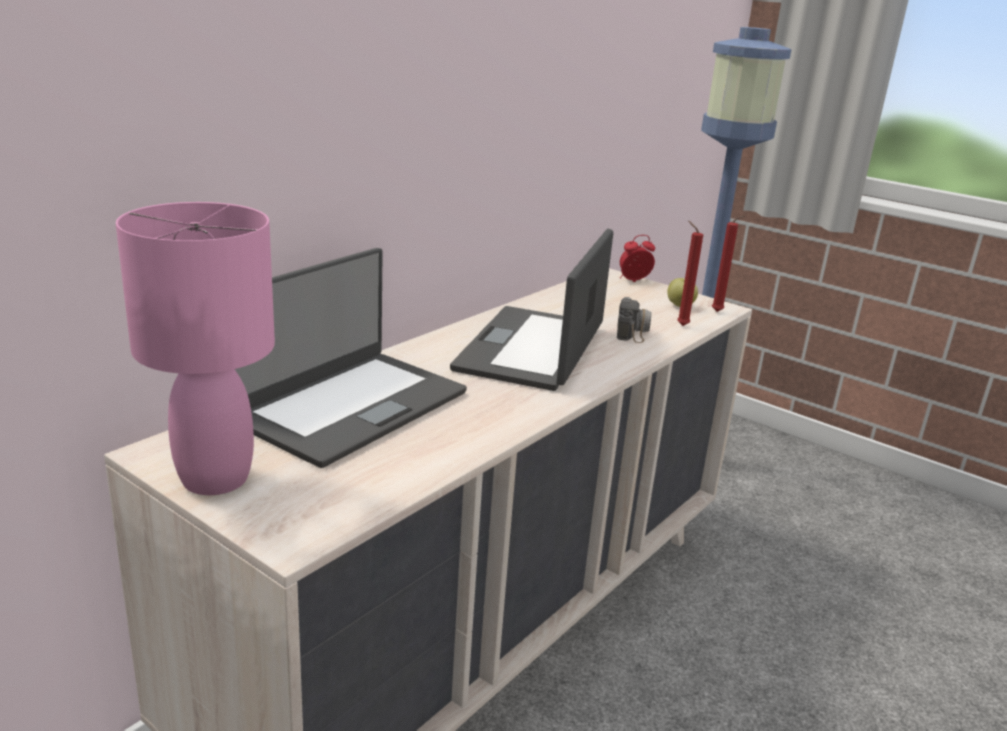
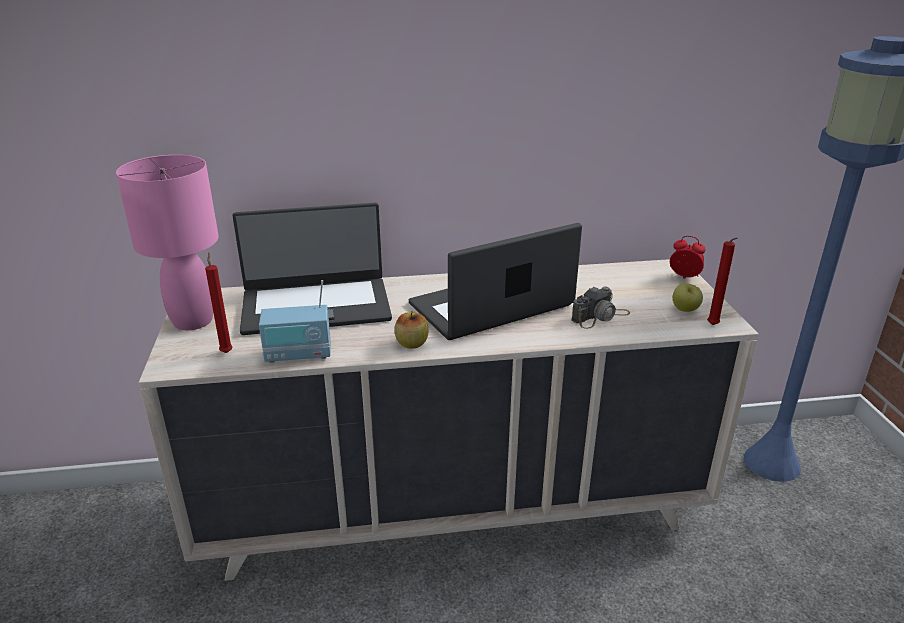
camera: 45 degrees right, 5 degrees up
red candle [677,221,703,326] -> red candle moved to [205,253,233,353]
none -> radio [259,280,331,363]
none -> apple [395,311,428,349]

